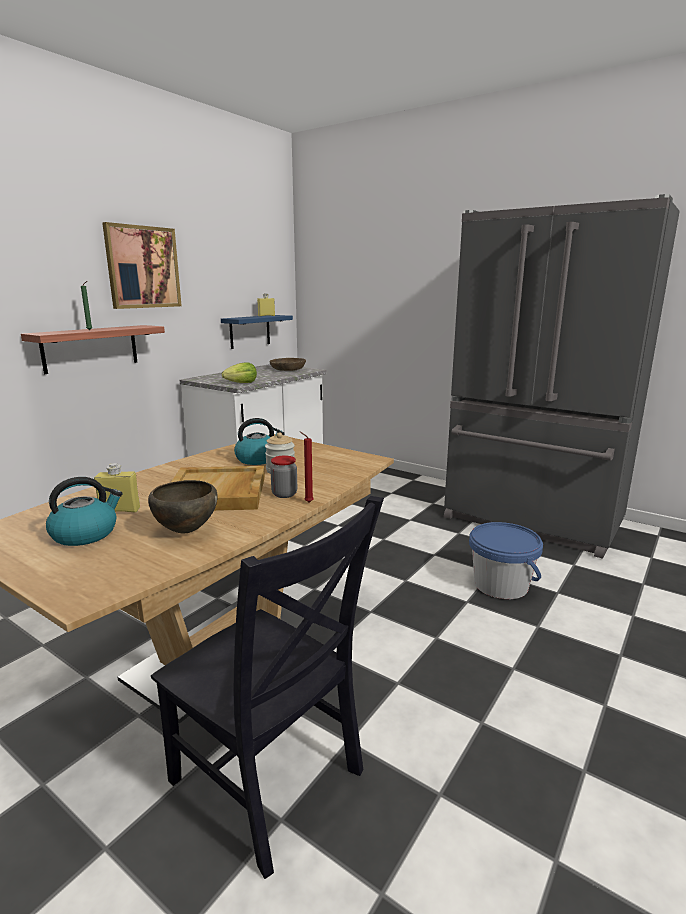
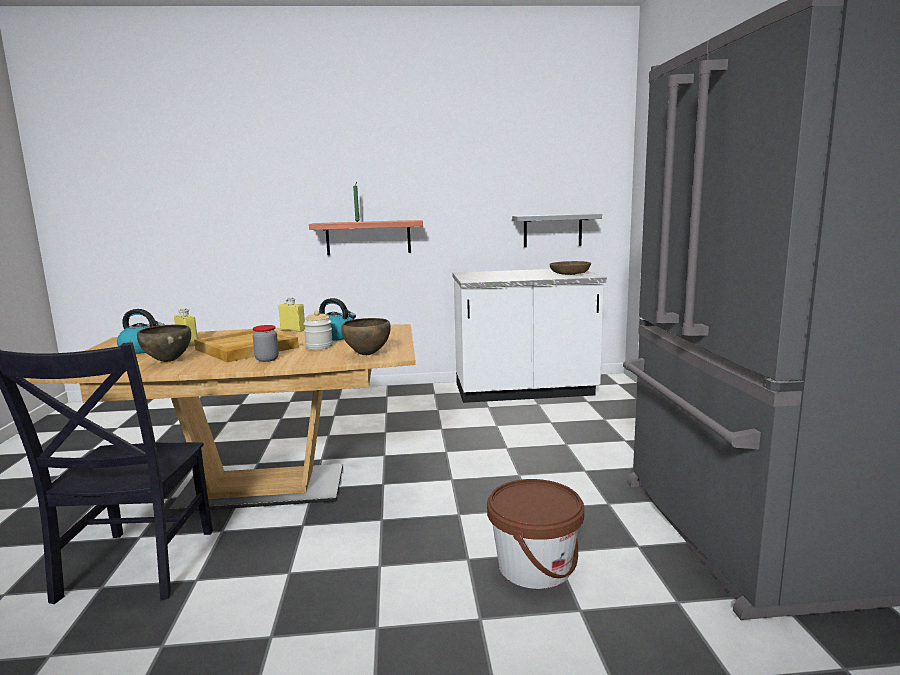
camera: 50 degrees right, 5 degrees down
picture [102,222,182,309] -> none
blue shelf [221,315,293,349] -> grey shelf [512,213,602,248]
lettuce [222,362,257,383] -> none
yellow bottle [257,293,275,316] -> yellow bottle moved to [278,297,305,332]
red candle [300,432,314,503] -> none
blue bucket [469,522,543,599] -> brown bucket [487,479,584,589]
none -> brown bowl [341,318,391,355]

